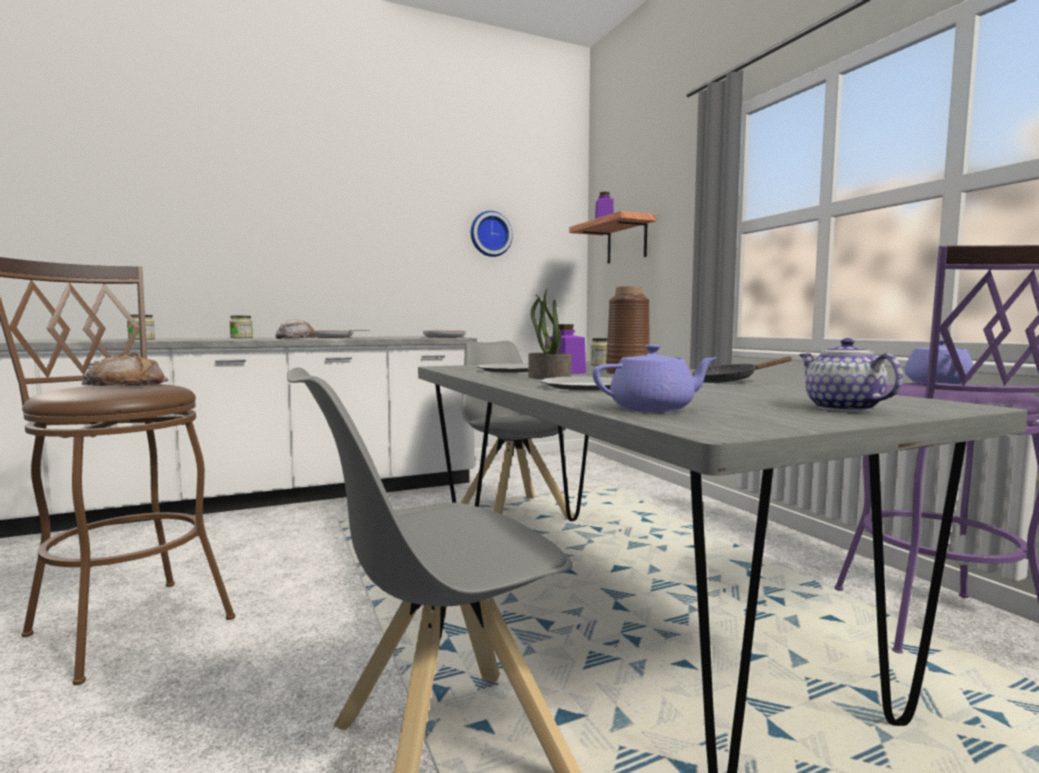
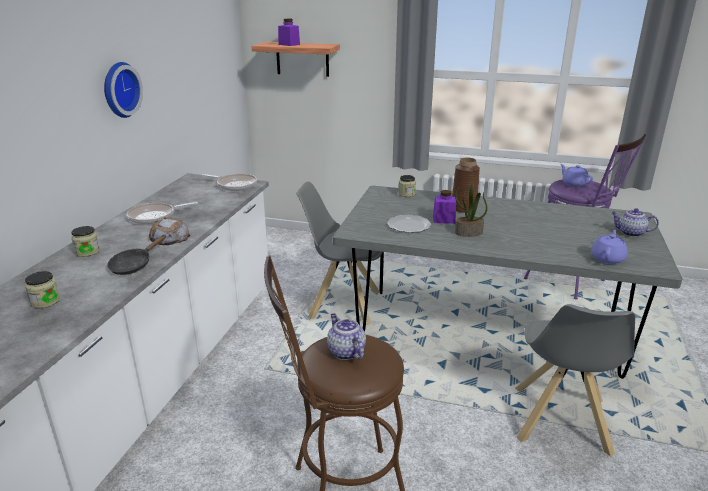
camera: 50 degrees left, 20 degrees up
bread [82,352,168,387] -> teapot [327,313,366,360]
wall clock [471,211,513,257] -> wall clock moved to [104,62,143,118]
plate [540,376,612,390] -> none
black frying pan [692,357,792,383] -> black frying pan moved to [107,235,166,275]

